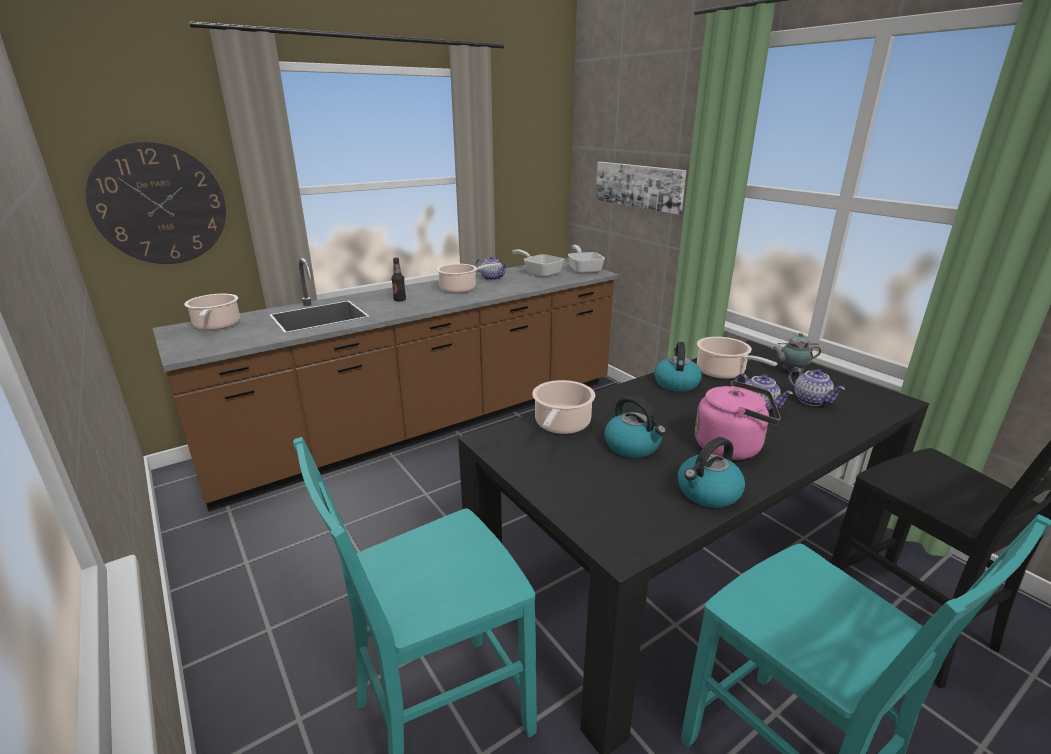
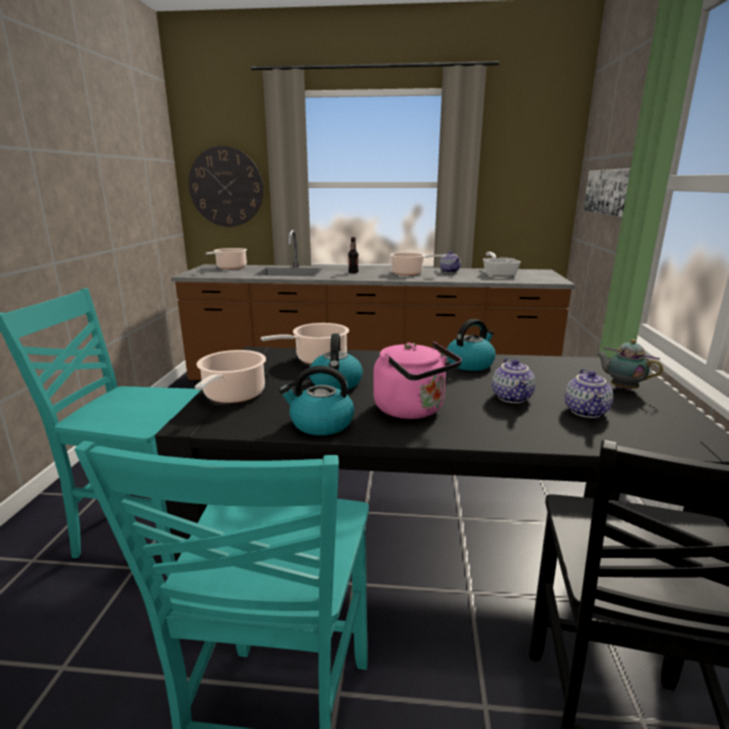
camera: 40 degrees right, 5 degrees down
frying pan [568,245,605,274] -> none
cooking pot [697,337,778,379] -> cooking pot moved to [195,350,266,403]

